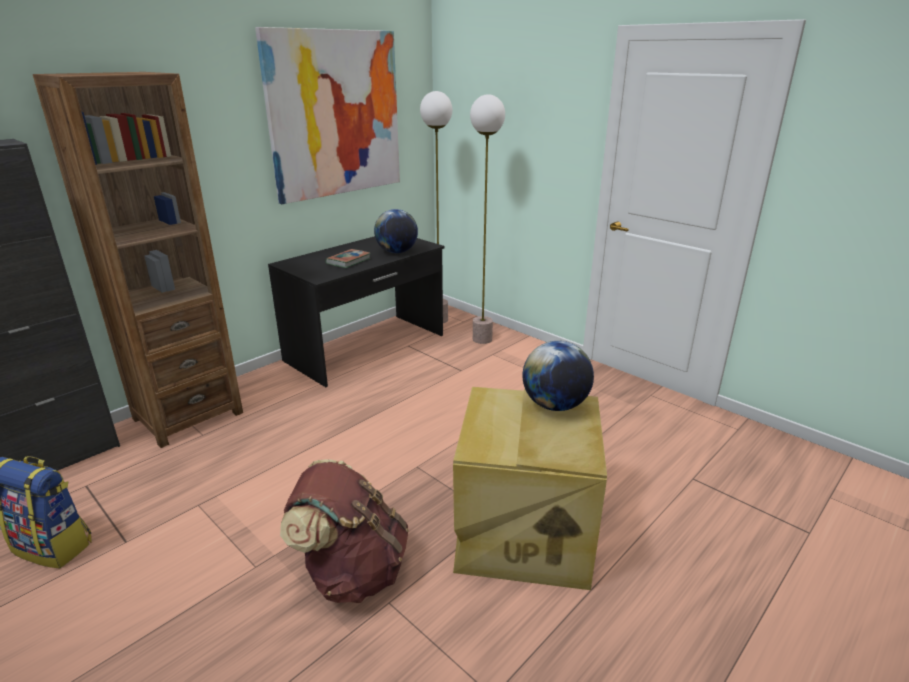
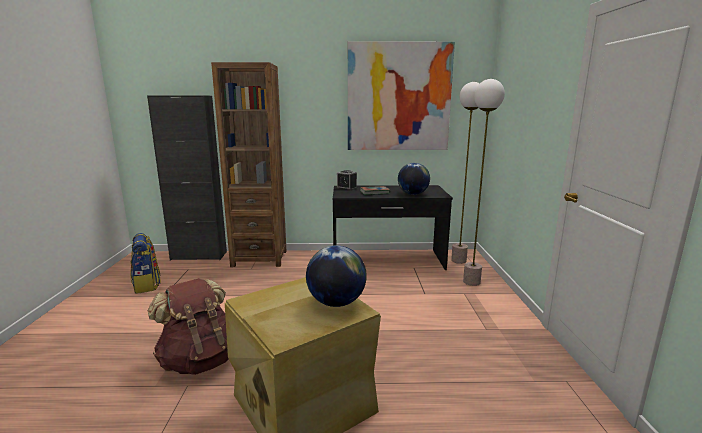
camera: 45 degrees right, 10 degrees down
none -> alarm clock [336,170,357,191]

